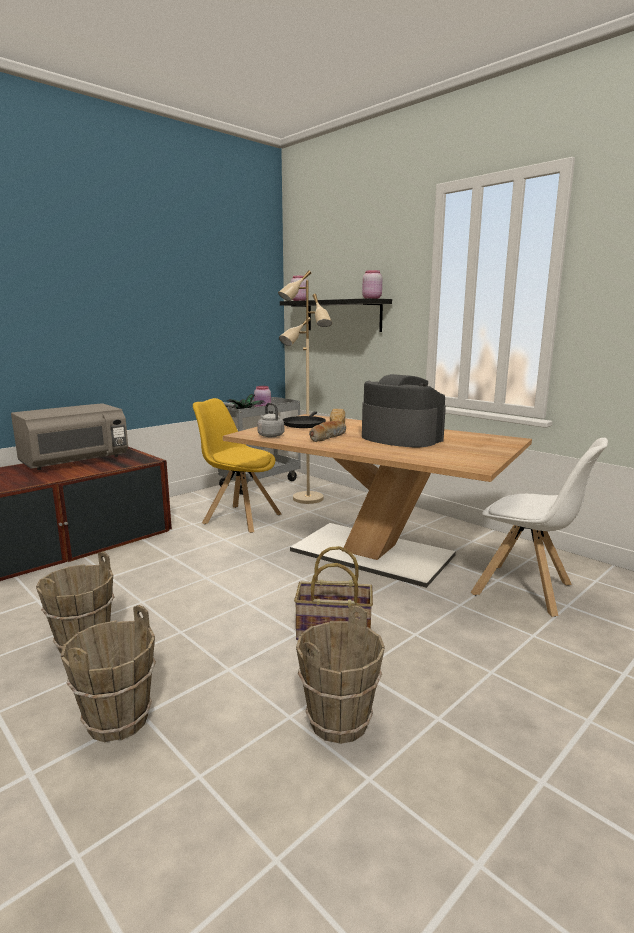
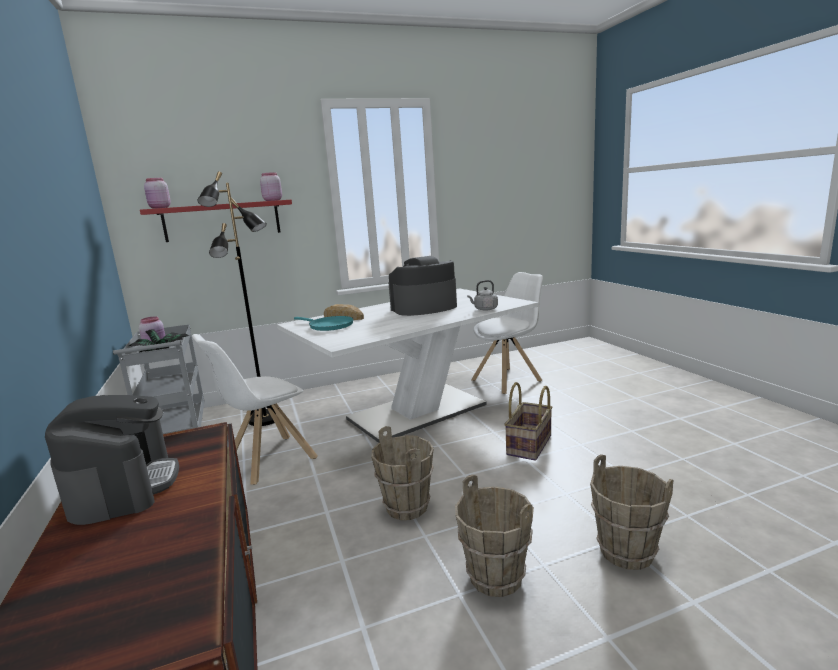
camera: 65 degrees left, 0 degrees up
grey microwave [11,403,128,470] -> coffee machine [45,395,179,525]
yellow chair [193,398,282,533] -> white chair [192,334,318,485]
brown dining table [223,414,532,588] -> white dining table [277,288,539,443]
grey kettle [257,403,284,437] -> grey kettle moved to [467,280,498,311]
beige floor lamp [278,270,332,504] -> black floor lamp [197,171,275,426]
black shelf [280,298,392,332] -> red shelf [140,200,292,242]
black frying pan [283,411,326,428] -> turquoise frying pan [294,316,354,331]
brown bucket [296,605,385,744] -> brown bucket moved to [371,426,434,520]
bread [309,421,346,442] -> none

